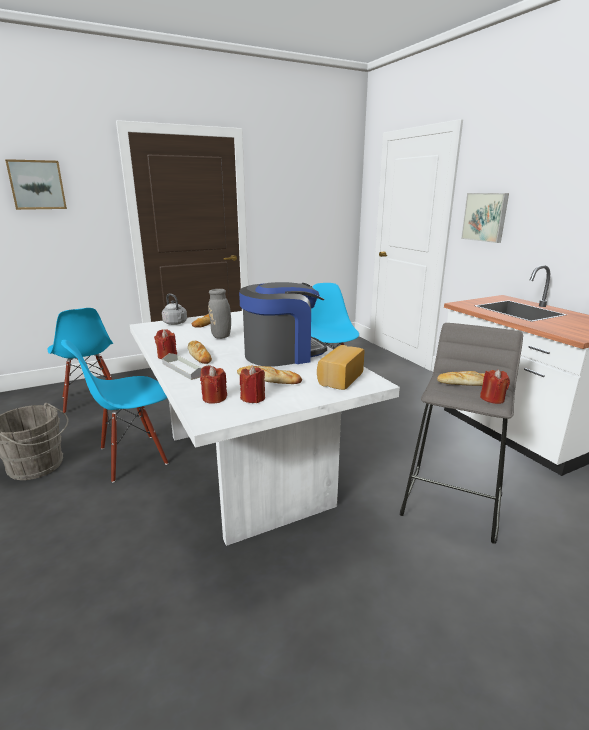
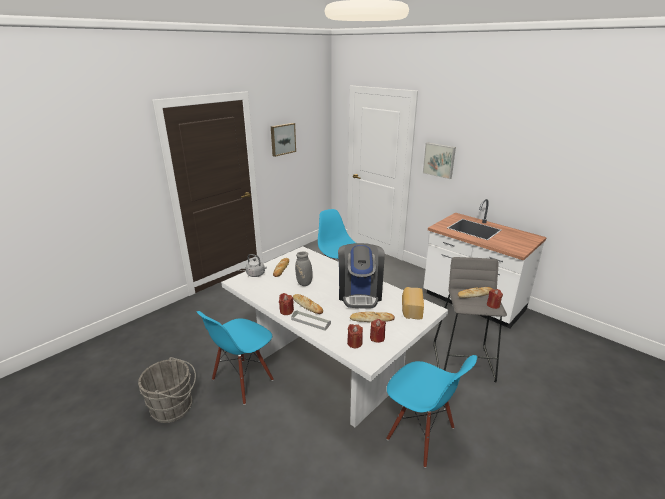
camera: 20 degrees left, 5 degrees up
picture [5,159,67,210] -> picture moved to [271,123,296,157]
blue chair [47,308,113,413] -> blue chair moved to [386,355,477,468]
coffee machine [239,282,327,367] -> coffee machine turned 135 degrees clockwise [338,243,384,308]

